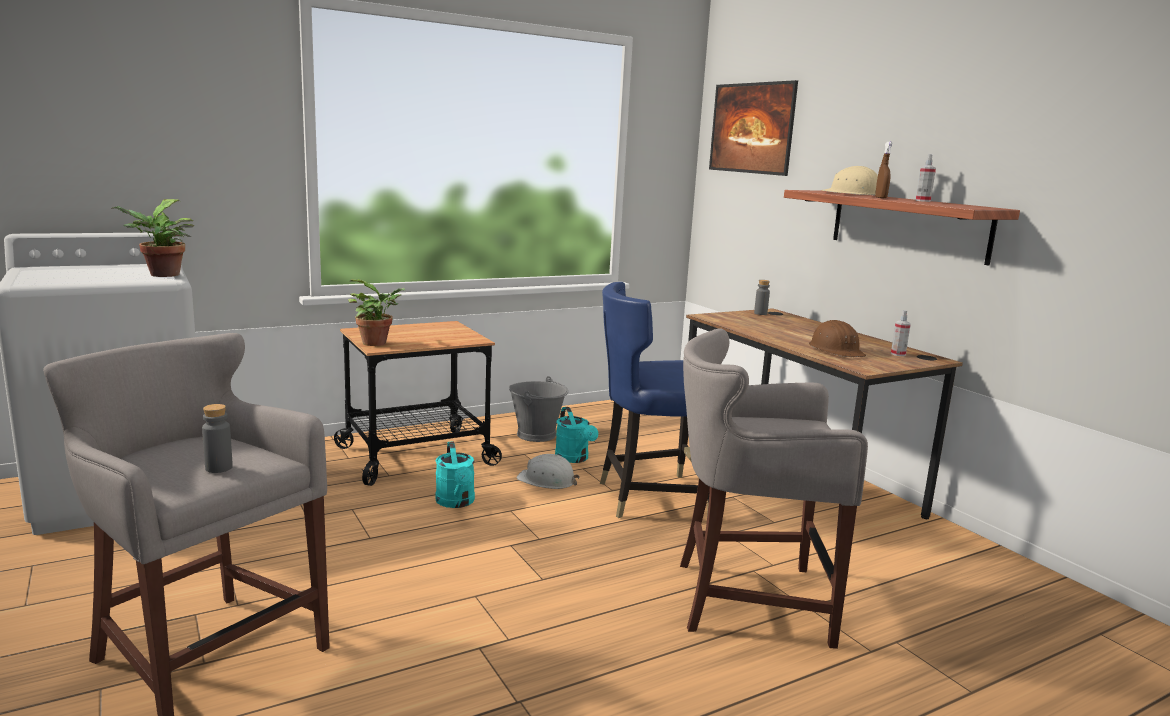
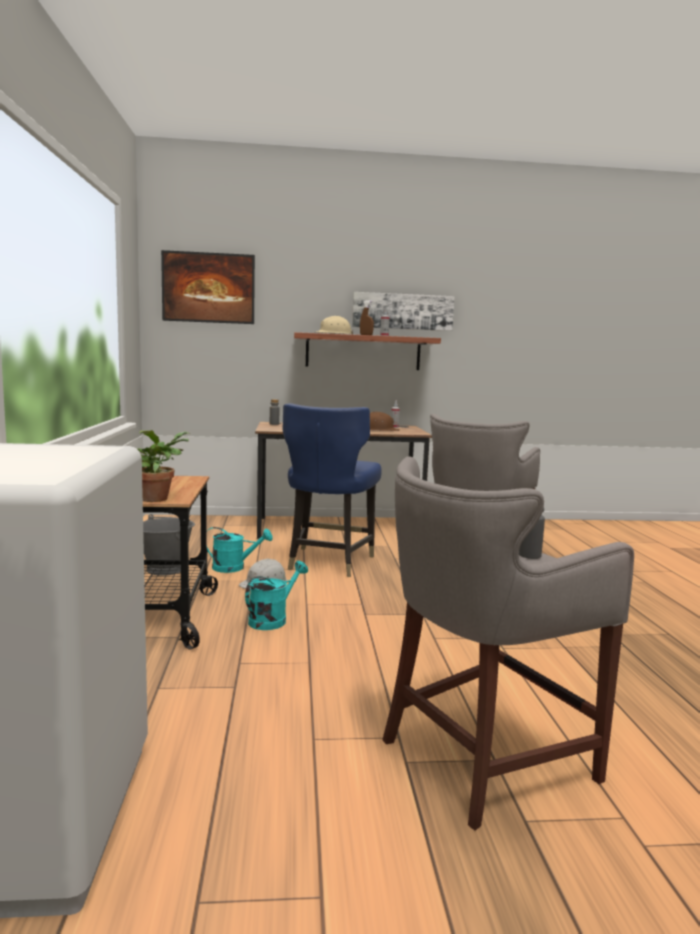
camera: 65 degrees left, 5 degrees down
potted plant [111,199,194,277] -> none
turquoise watering can [435,441,475,508] -> turquoise watering can turned 60 degrees counterclockwise [245,561,308,630]
none -> picture [352,292,455,331]

